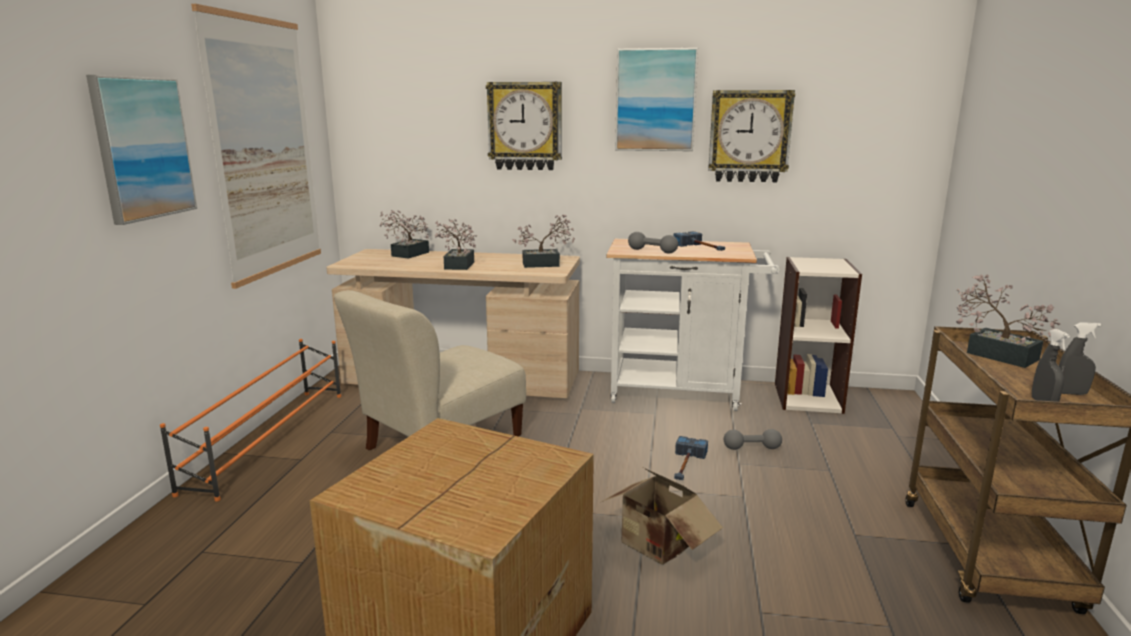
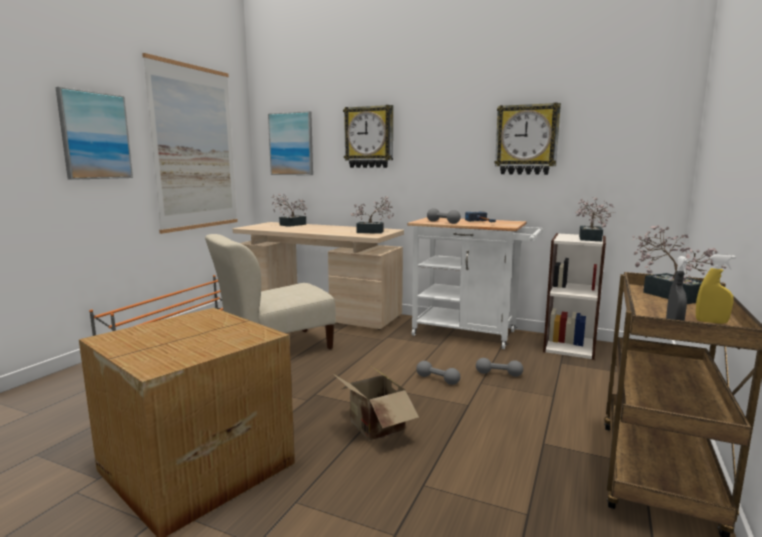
camera: 15 degrees right, 5 degrees down
potted plant [434,219,478,270] -> potted plant moved to [575,197,615,241]
picture [615,48,698,151] -> picture moved to [268,111,313,175]
hammer [674,436,708,480] -> grey dumbbell [416,361,460,385]
grey spray bottle [1059,322,1101,395] -> yellow spray bottle [696,254,736,324]

